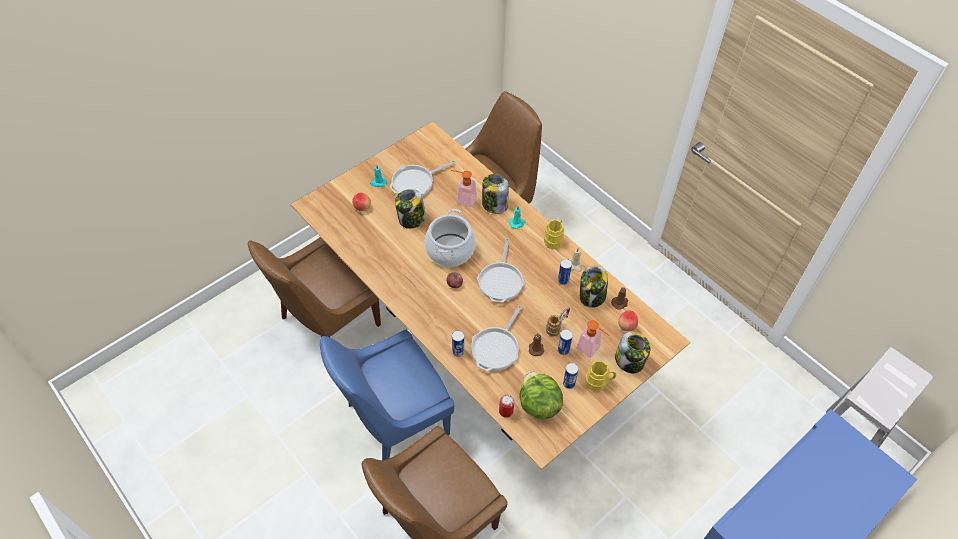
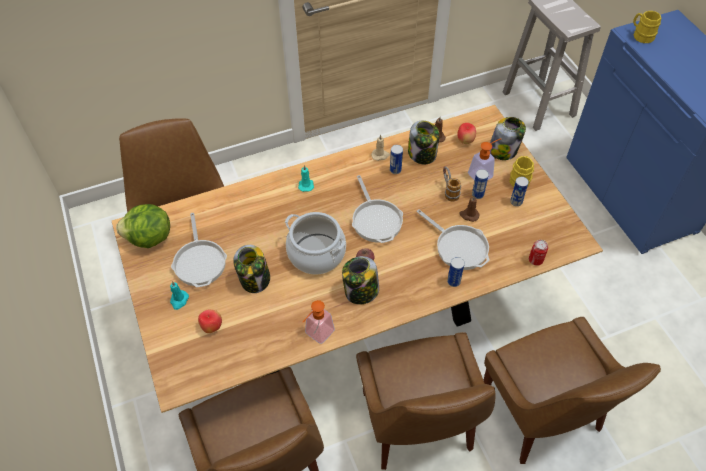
camera: 70 degrees left, 0 degrees up
blue chair [320,330,454,460] -> brown chair [356,332,496,470]
soap dispenser [451,170,477,207] -> soap dispenser moved to [303,300,335,344]
frying pan [477,238,525,302] -> frying pan turned 45 degrees clockwise [352,175,403,243]
jar [482,174,509,214] -> jar moved to [342,256,379,304]
lettuce [519,371,563,419] -> lettuce moved to [116,204,170,248]
yellow mug [544,220,564,250] -> yellow mug moved to [633,11,661,43]

